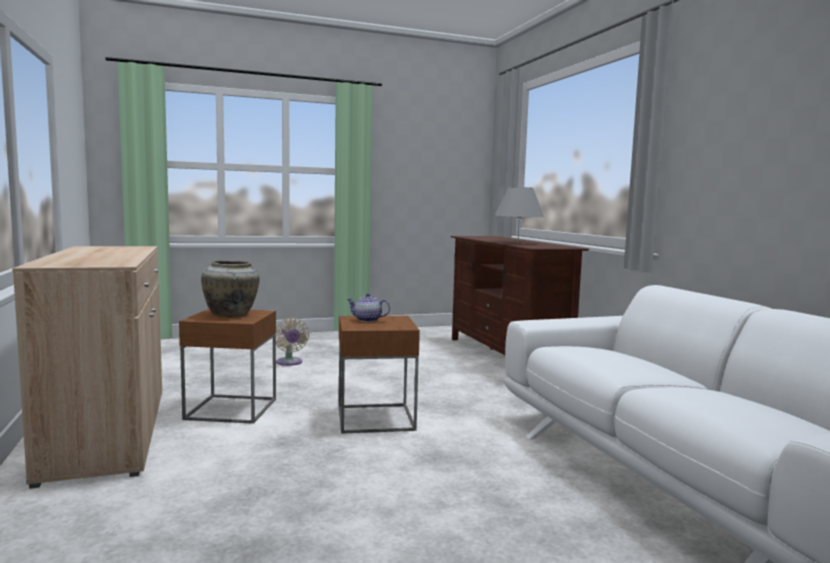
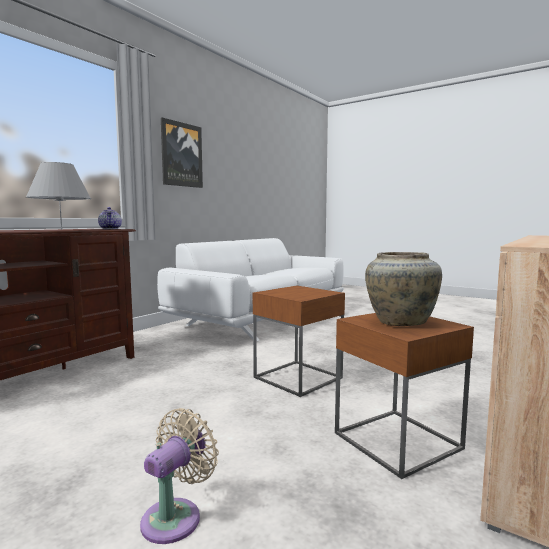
camera: 125 degrees left, 0 degrees up
teapot [347,293,390,322] -> teapot moved to [98,207,122,229]
none -> picture [161,117,203,188]

